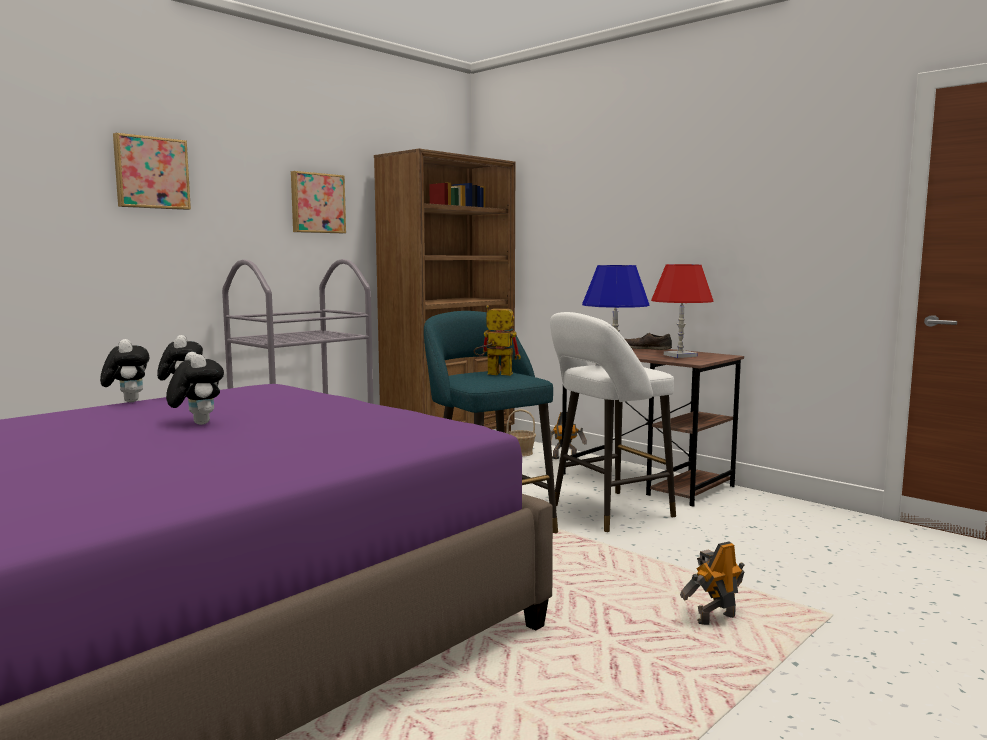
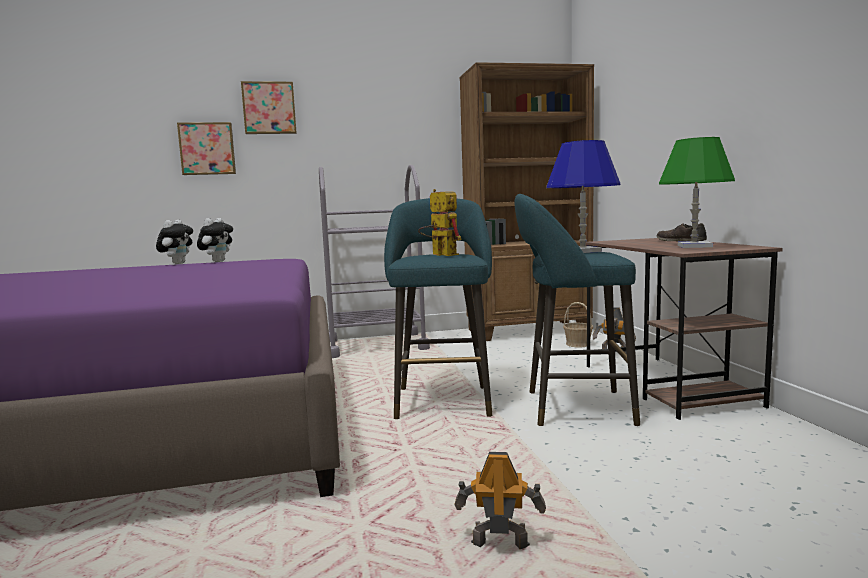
camera: 35 degrees right, 0 degrees up
plush toy [166,352,224,425] -> none
picture [291,171,346,233] -> picture moved to [177,122,236,175]
white stool [550,312,676,532] -> turquoise stool [514,194,640,426]
red table lamp [651,264,713,358] -> green table lamp [659,137,735,248]

